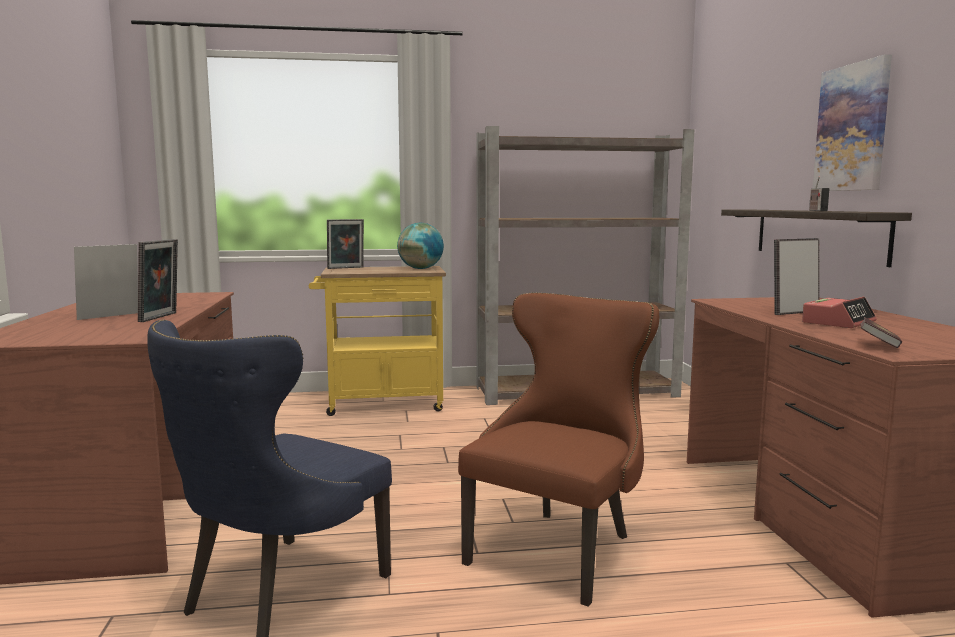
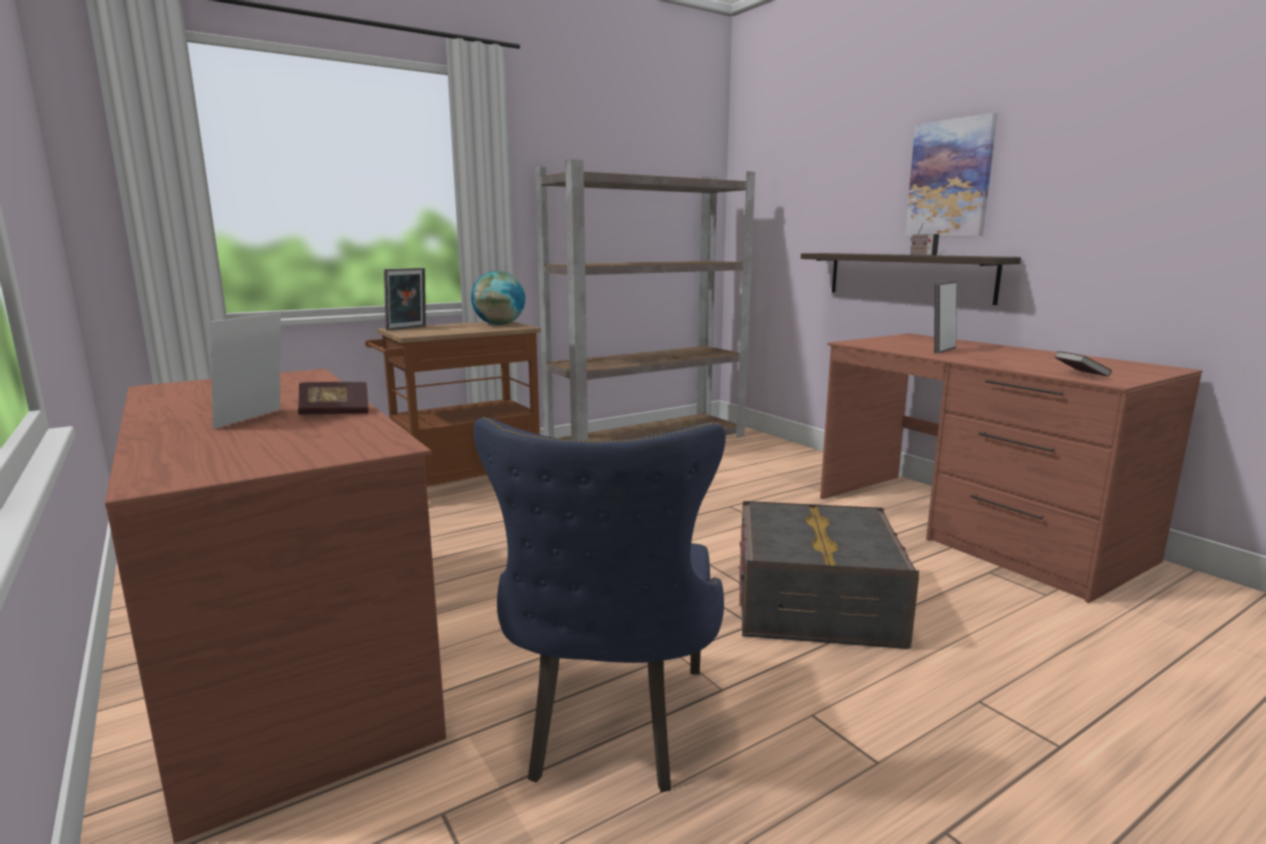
camera: 25 degrees left, 5 degrees up
picture frame [138,239,178,322] -> book [298,382,368,415]
yellow cart [309,266,446,416] -> brown cart [365,321,541,486]
brown chair [458,292,659,607] -> grey storage box [739,501,919,649]
alarm clock [802,297,877,328] -> none

